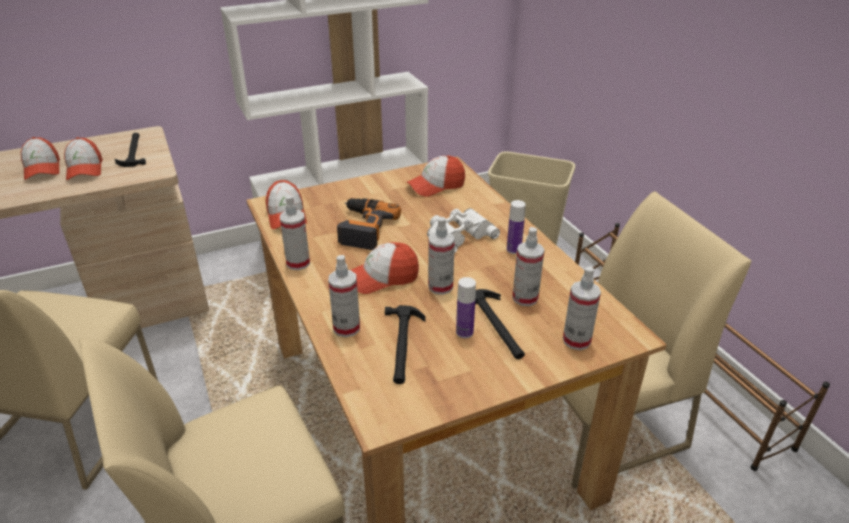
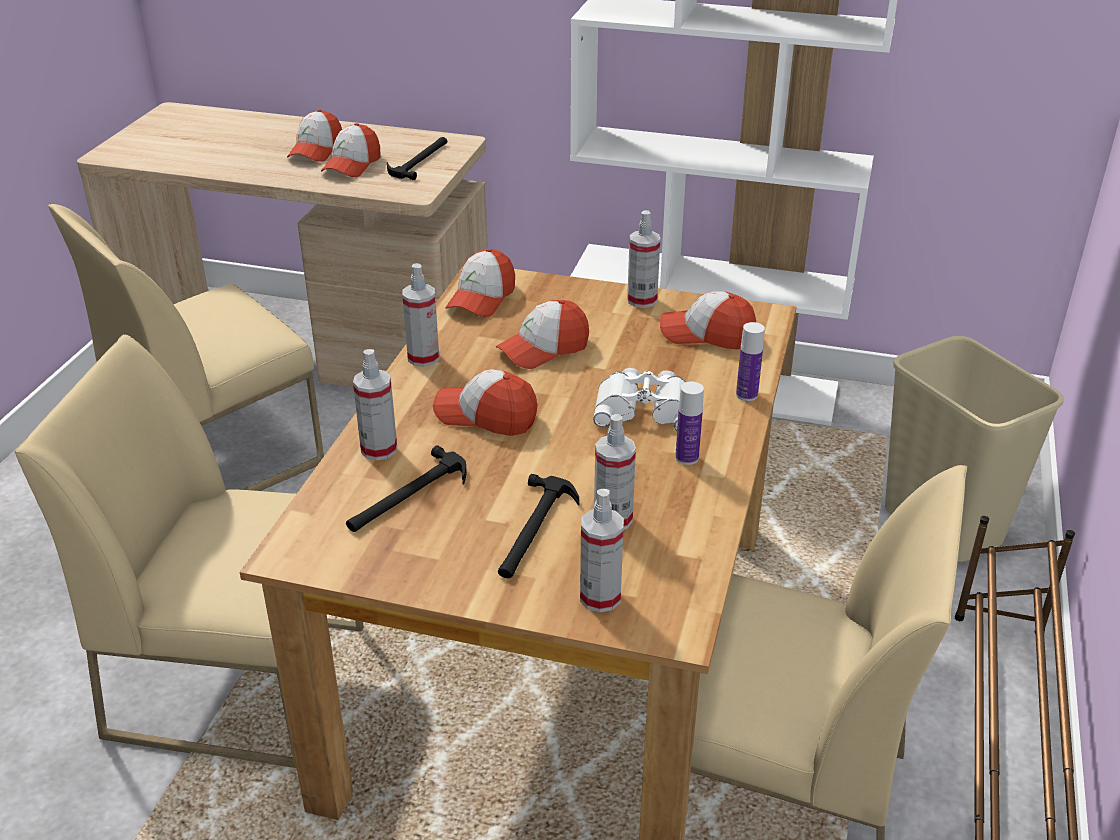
camera: 40 degrees right, 0 degrees up
power drill [337,198,401,250] -> cap [496,300,589,369]
spray bottle [428,217,455,295] -> spray bottle moved to [627,210,660,308]
bottle [456,277,476,338] -> bottle moved to [736,322,765,401]

